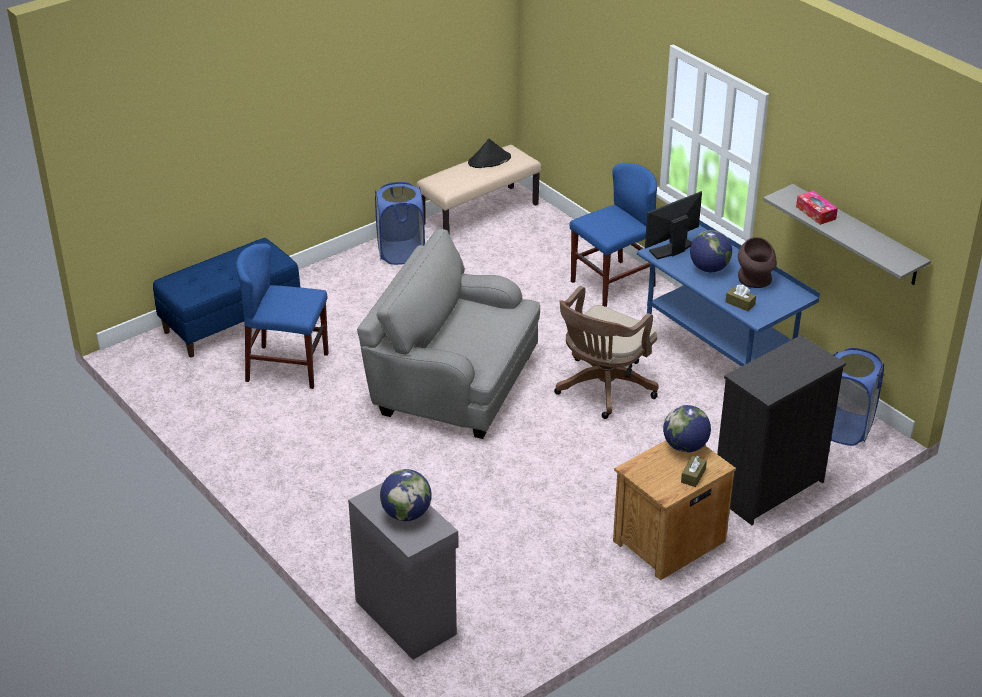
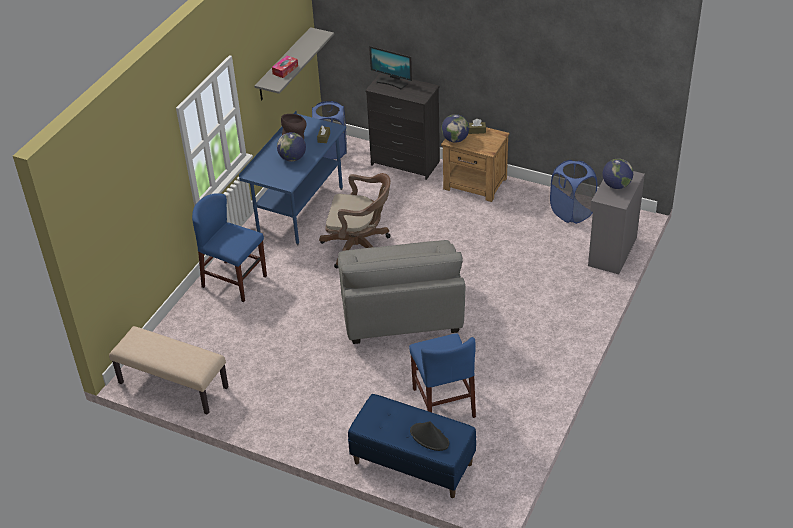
camera: 115 degrees left, 5 degrees up
blue laundry basket [375,182,425,265] -> blue laundry basket moved to [550,160,597,224]
black hat [468,139,511,168] -> black hat moved to [410,421,449,451]
monitor [645,191,702,260] -> monitor moved to [369,46,412,89]

